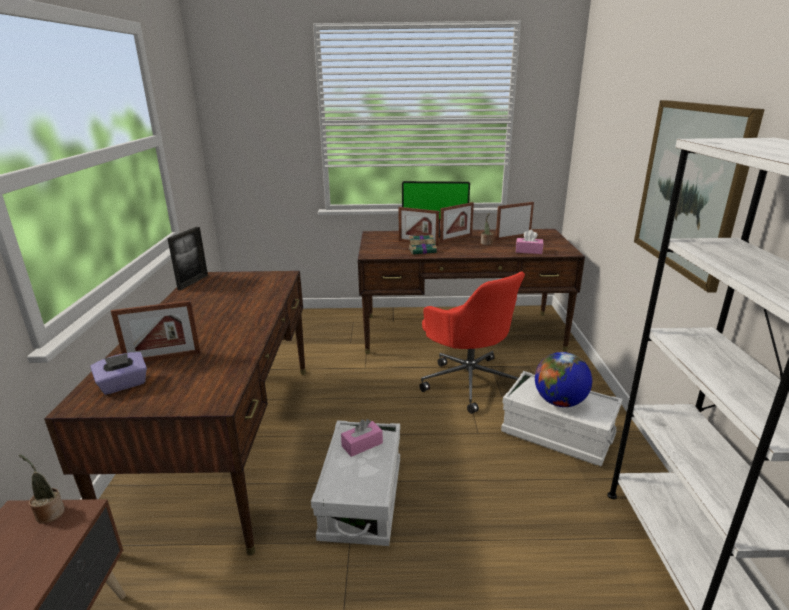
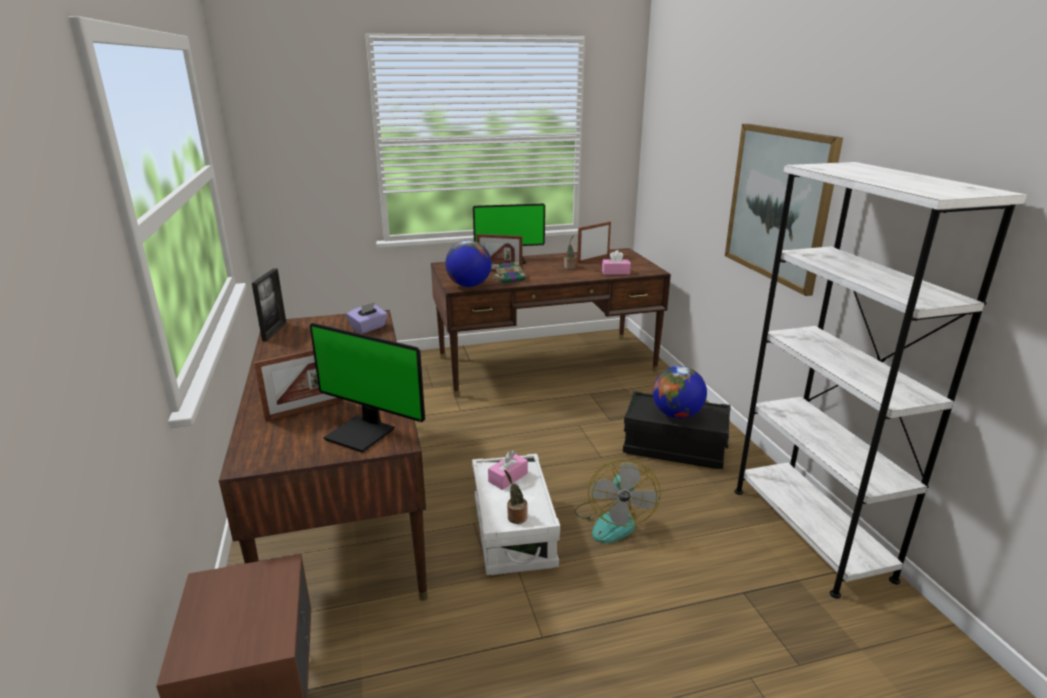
camera: 15 degrees left, 0 degrees up
potted plant [19,454,65,524] -> potted plant moved to [504,470,528,524]
purple tissue box [90,352,147,395] -> purple tissue box moved to [347,302,388,334]
red office chair [419,271,525,414] -> none
picture frame [440,202,474,243] -> none
white storage box [501,371,622,466] -> black storage box [623,391,731,469]
none -> monitor [310,323,425,453]
none -> globe [445,240,492,287]
none -> fan [574,459,661,543]

